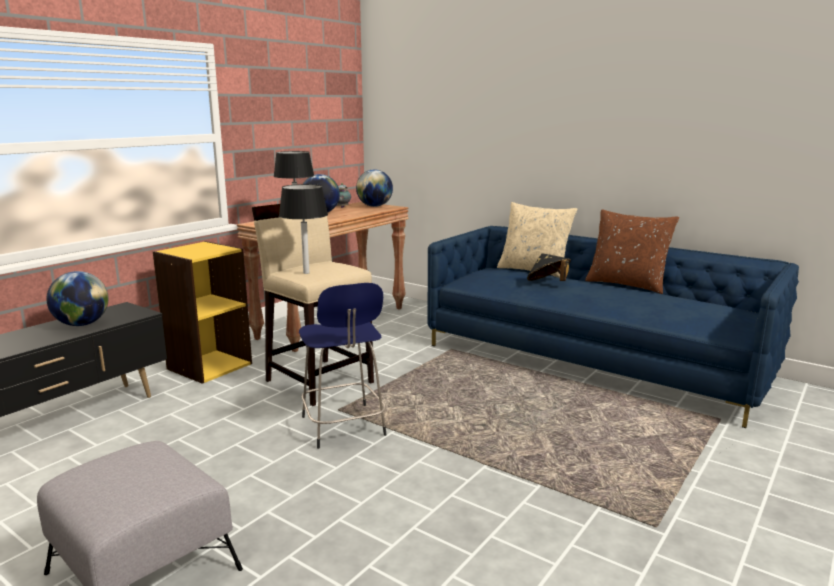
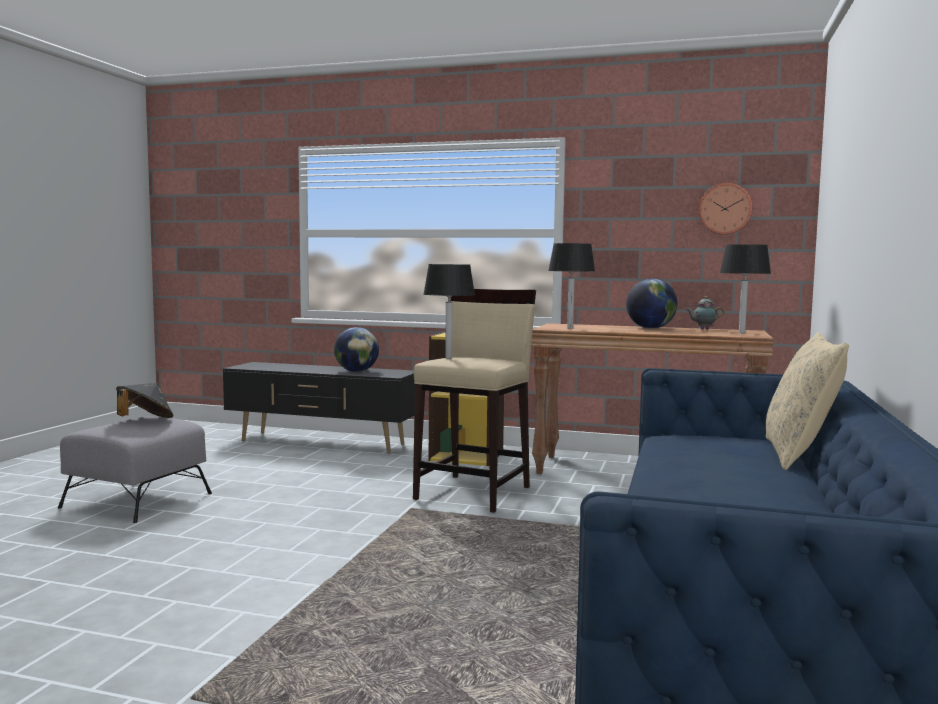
camera: 70 degrees right, 10 degrees down
blue stool [299,283,387,449] -> none
globe [356,170,393,207] -> black table lamp [720,244,771,333]
black hat [527,253,571,281] -> black hat moved to [116,383,173,418]
brown pillow [585,209,679,294] -> none
none -> wall clock [699,183,752,235]

